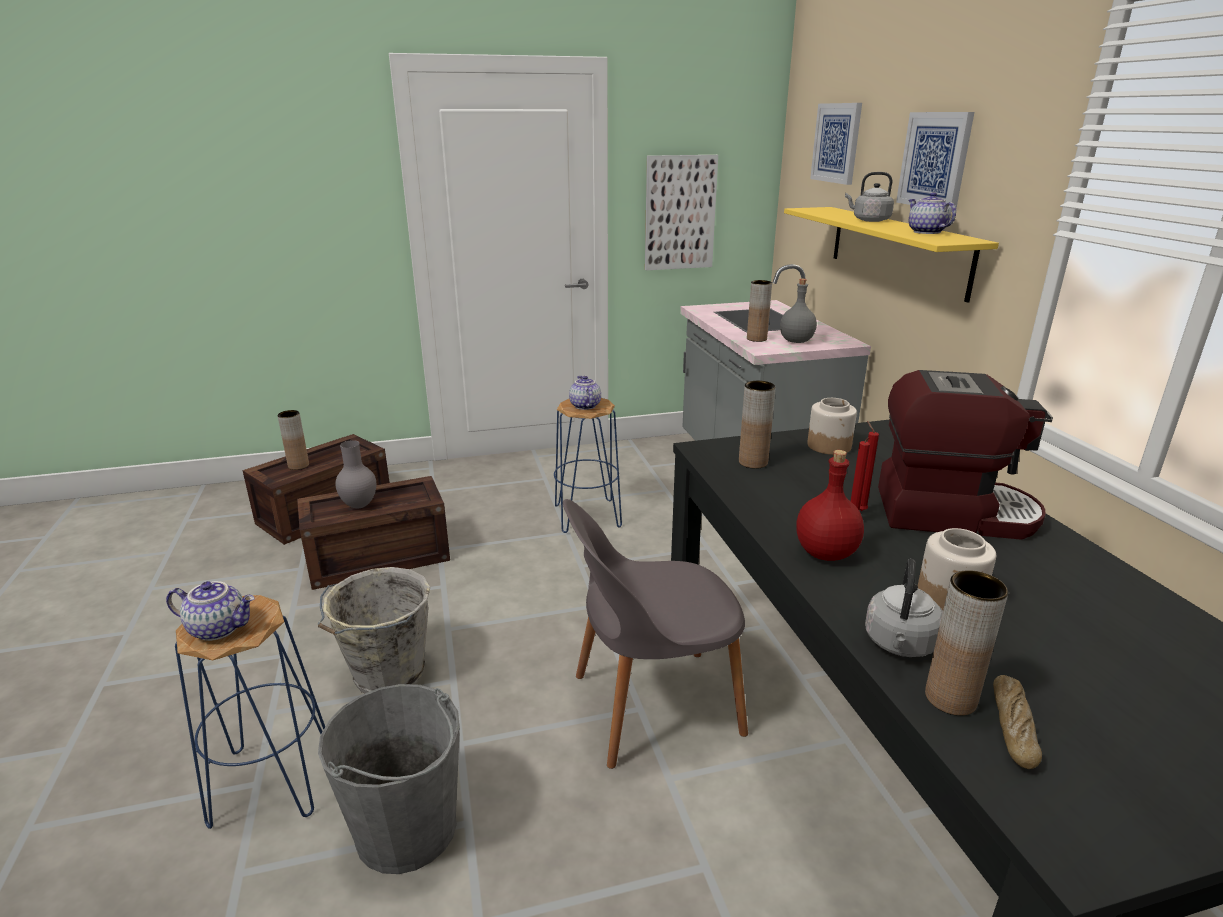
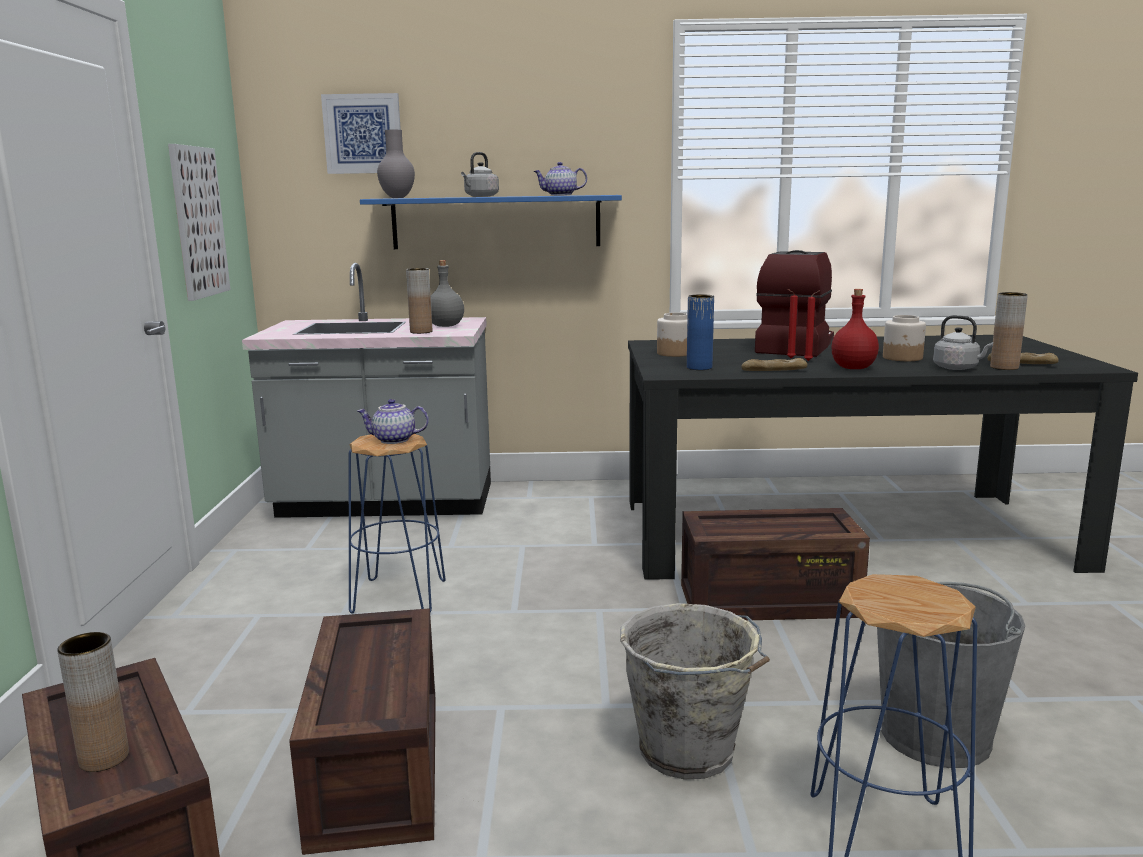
camera: 75 degrees left, 10 degrees down
teapot [166,581,255,641] -> none
grey vase [335,440,376,508] -> grey vase moved to [377,130,415,198]
grey chair [563,499,748,769] -> crate [681,508,870,620]
brown vase [739,381,776,469] -> blue vase [687,294,714,370]
yellow shelf [784,207,999,303] -> blue shelf [360,195,622,249]
picture [896,112,974,212] -> none
none -> bread [741,358,807,371]

